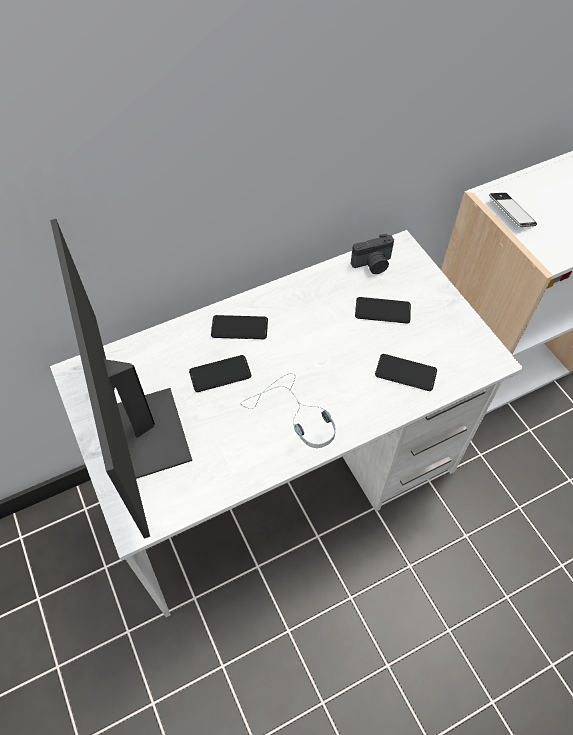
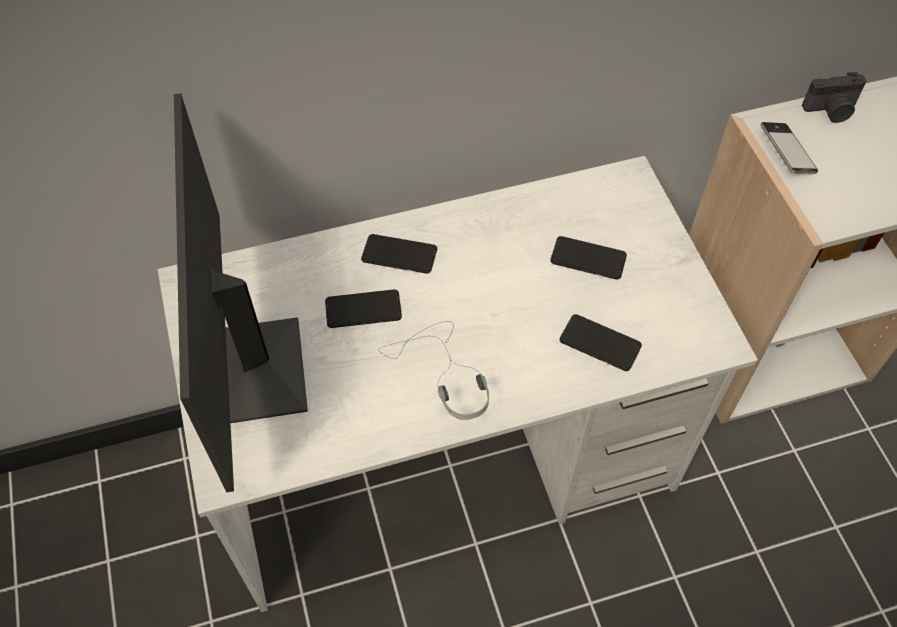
camera: 10 degrees right, 0 degrees up
camera [351,234,394,274] -> camera moved to [802,72,866,123]

